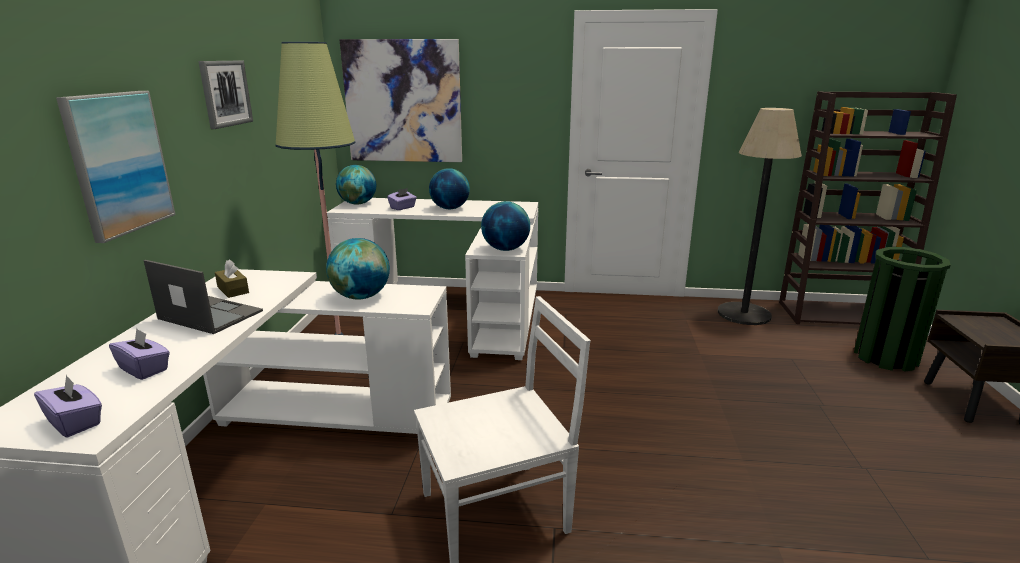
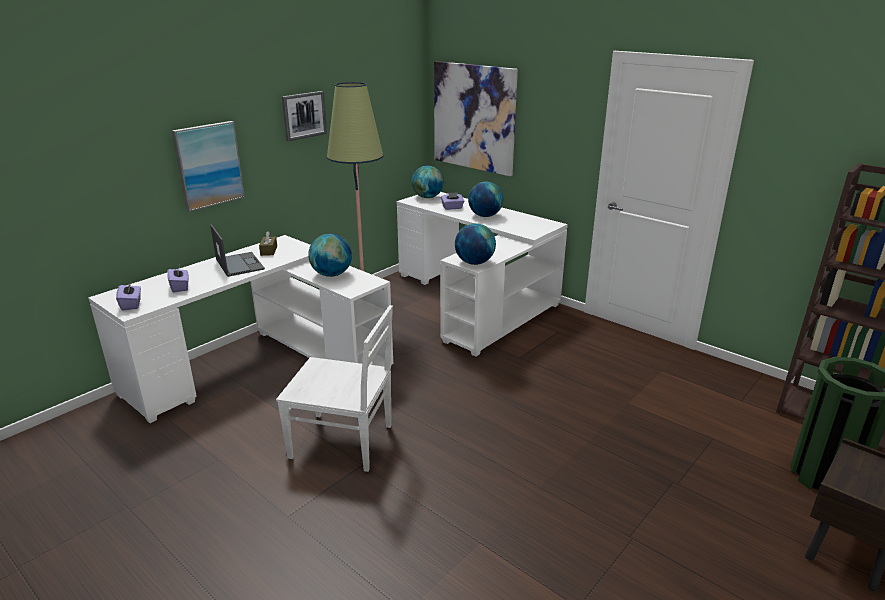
camera: 35 degrees right, 5 degrees up
floor lamp [718,108,802,325] -> none

